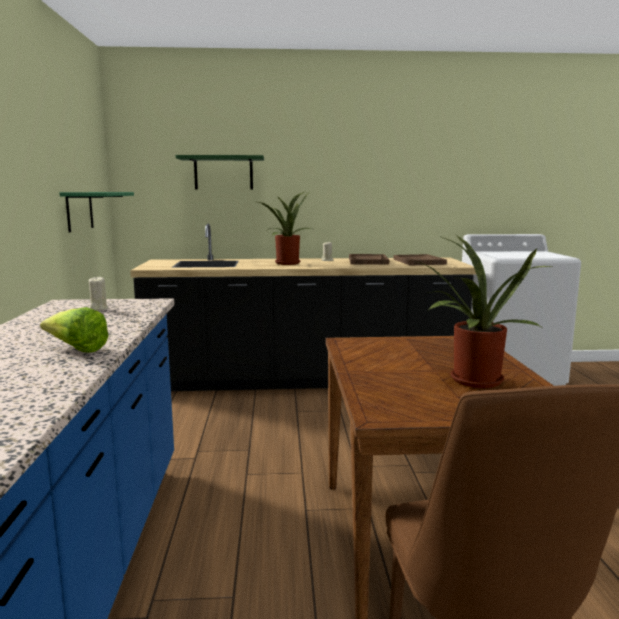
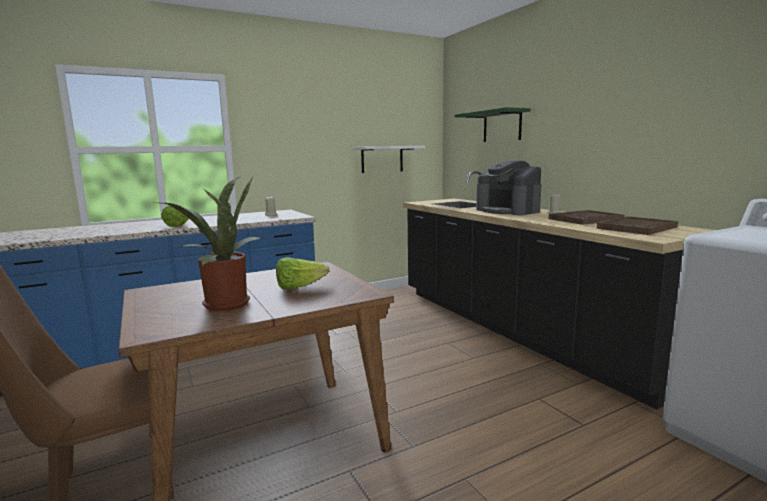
camera: 65 degrees right, 0 degrees up
green shelf [60,192,134,232] -> white shelf [352,146,425,173]
potted plant [258,192,315,265] -> coffee machine [476,161,542,215]
none -> lettuce [276,257,329,290]

